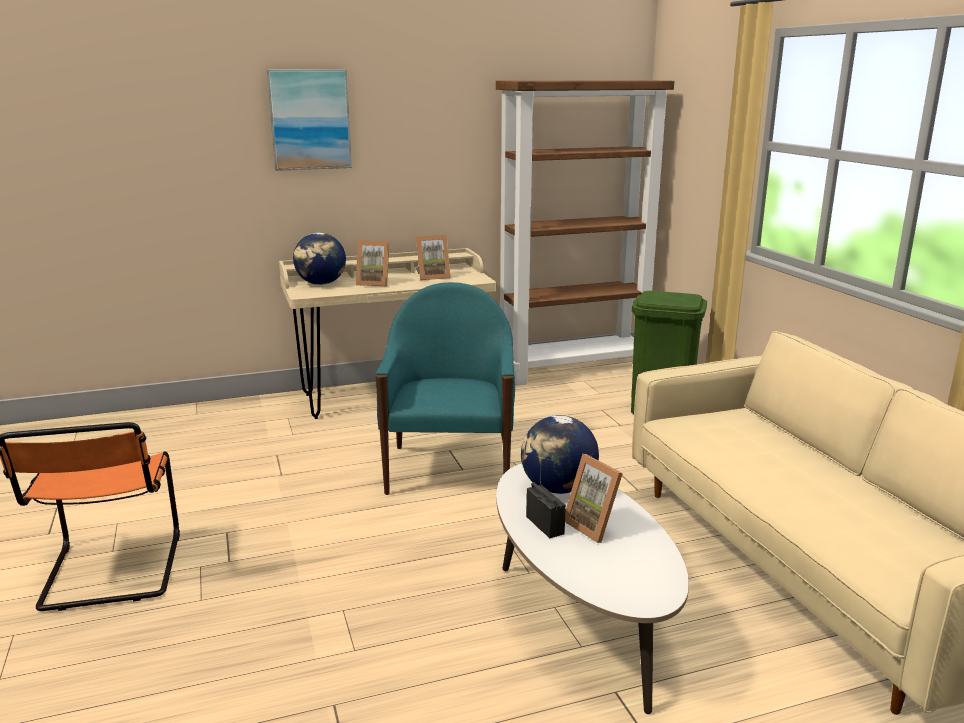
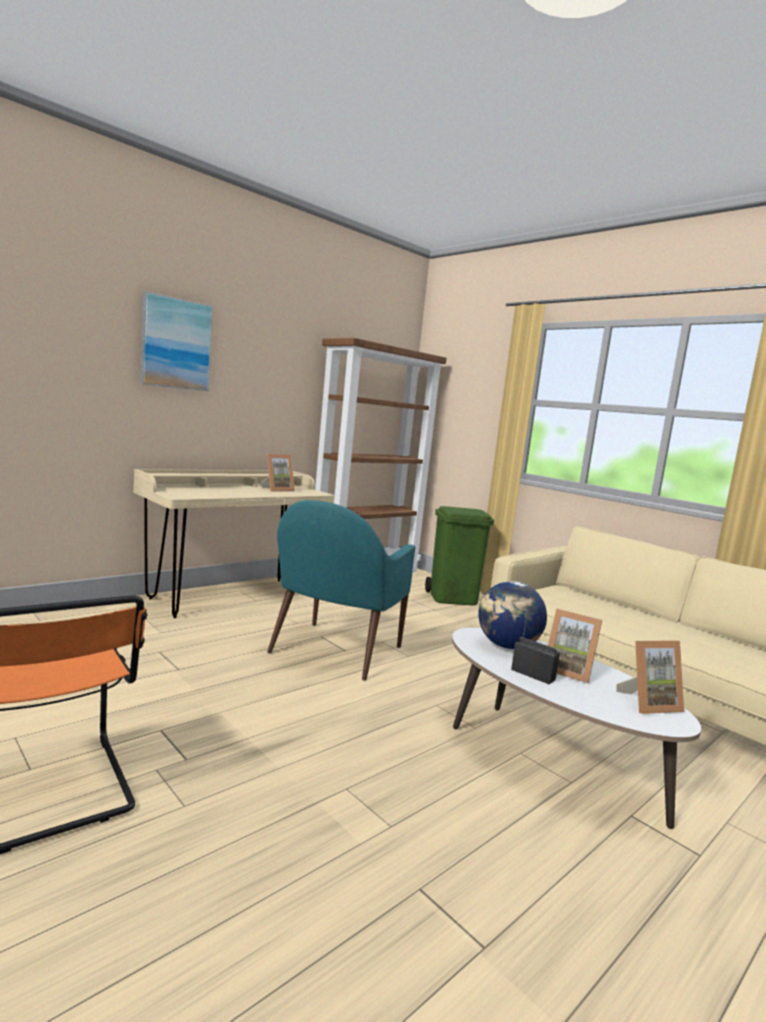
camera: 25 degrees left, 10 degrees down
globe [293,233,346,285] -> none
picture frame [356,240,389,286] -> picture frame moved to [616,641,684,714]
turquoise armchair [375,282,515,495] -> turquoise armchair turned 135 degrees counterclockwise [267,500,416,681]

